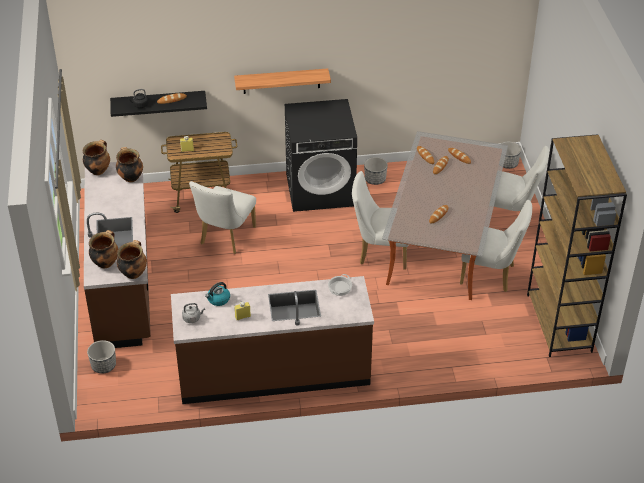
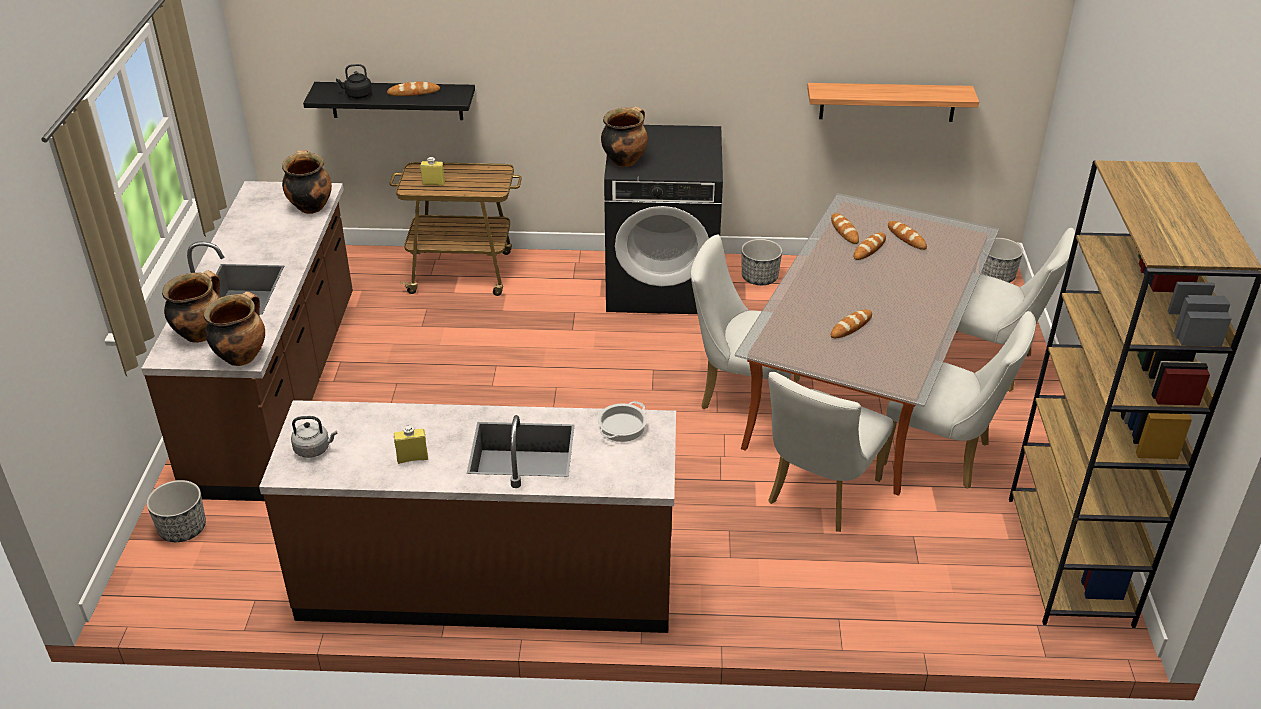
camera: 10 degrees right, 5 degrees down
cooking pot [83,140,110,175] -> cooking pot moved to [601,106,648,167]
white chair [189,181,256,254] -> white chair moved to [768,372,894,532]
kettle [205,282,230,306] -> none
shelf [234,68,331,94] -> shelf moved to [807,83,979,122]

